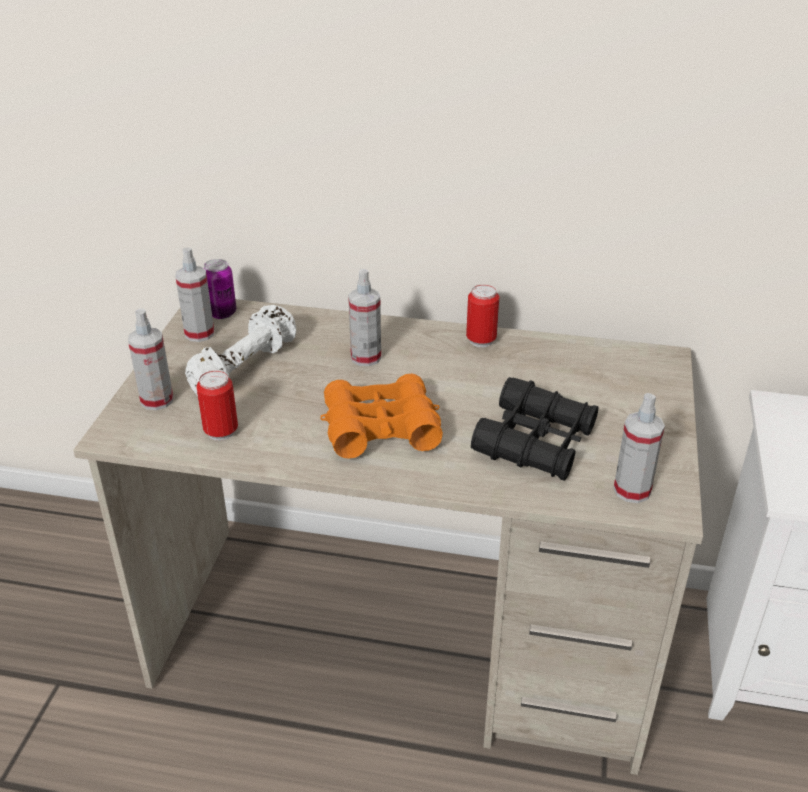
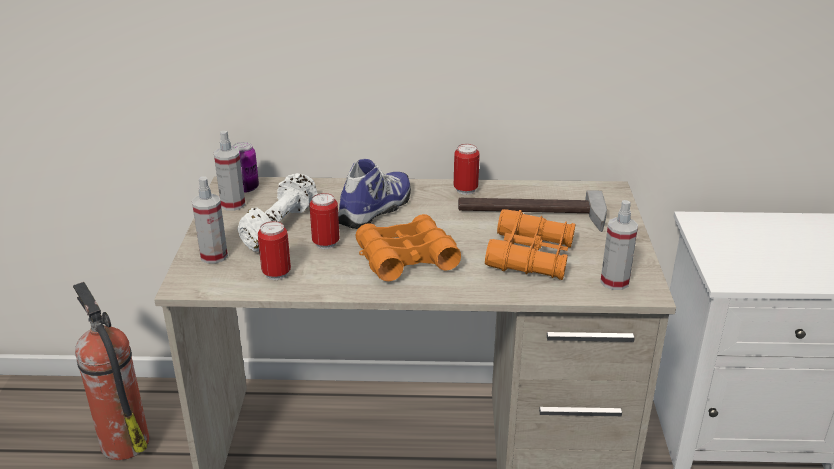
camera: 10 degrees left, 5 degrees down
spray bottle [348,269,381,366] -> shoe [338,159,411,229]
black binoculars [471,377,598,481] -> orange binoculars [485,209,576,280]
none -> fire extinguisher [73,282,149,460]
none -> can [309,193,339,249]
none -> hammer [458,190,607,232]

